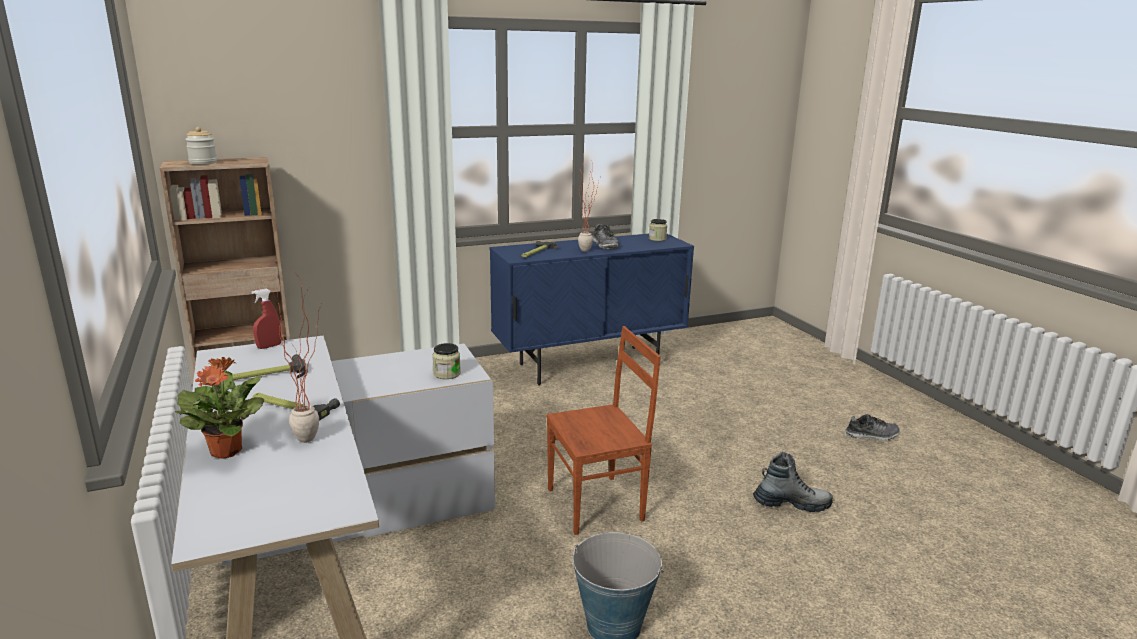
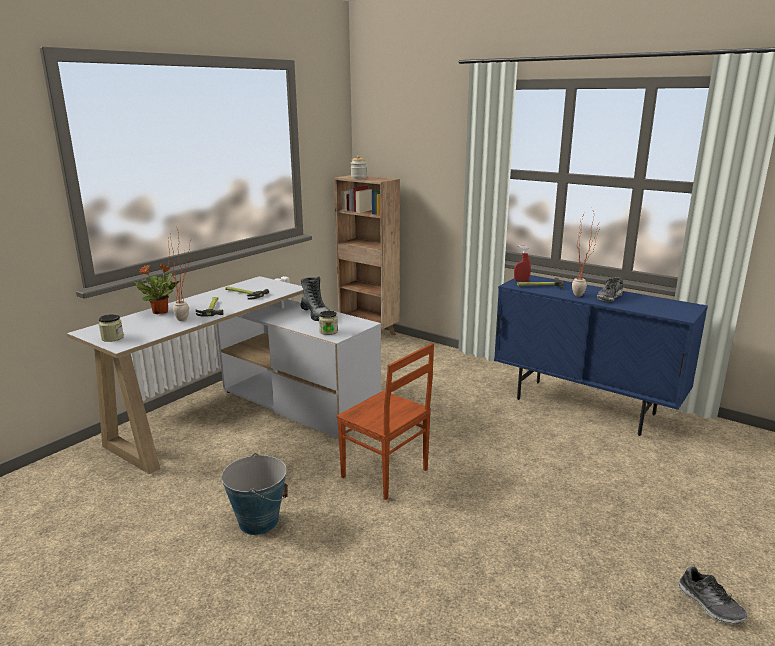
camera: 60 degrees right, 0 degrees up
red spray bottle [252,289,281,349] -> red spray bottle moved to [514,245,531,282]
jar [649,219,667,241] -> jar moved to [99,314,124,342]
boot [753,452,833,512] -> boot moved to [300,277,330,321]

